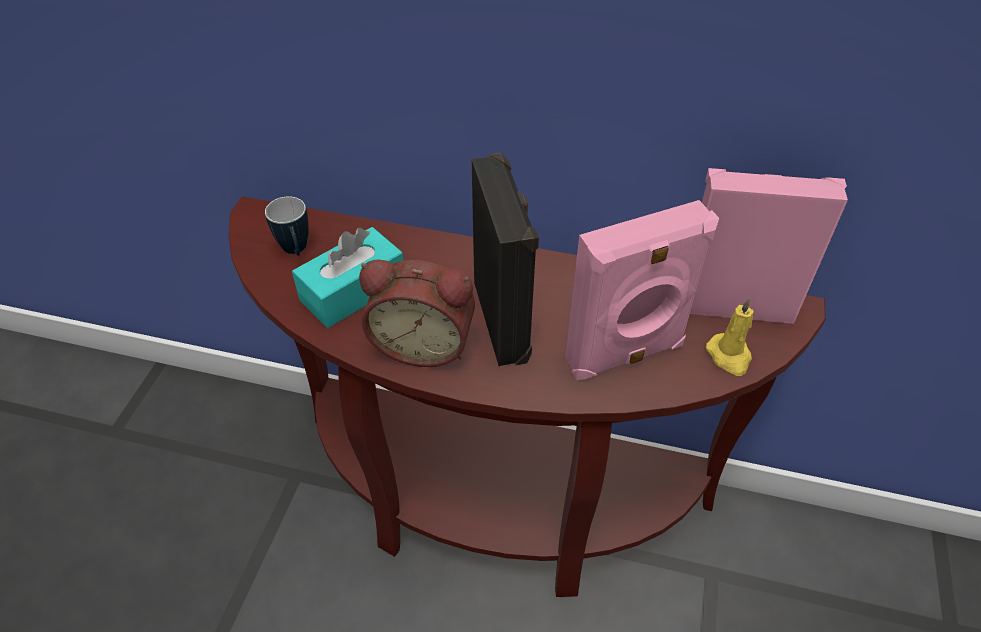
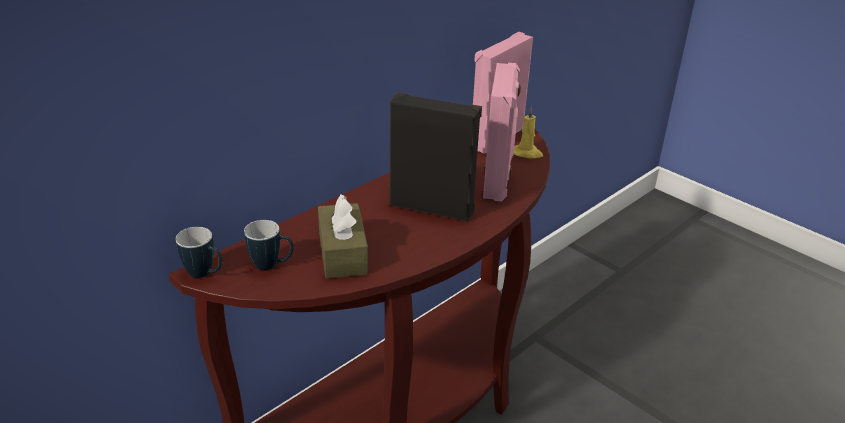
camera: 60 degrees left, 15 degrees down
turquoise tissue box [292,227,403,328] -> brown tissue box [318,194,368,279]
alarm clock [359,259,475,367] -> none
none -> mug [175,227,222,278]

